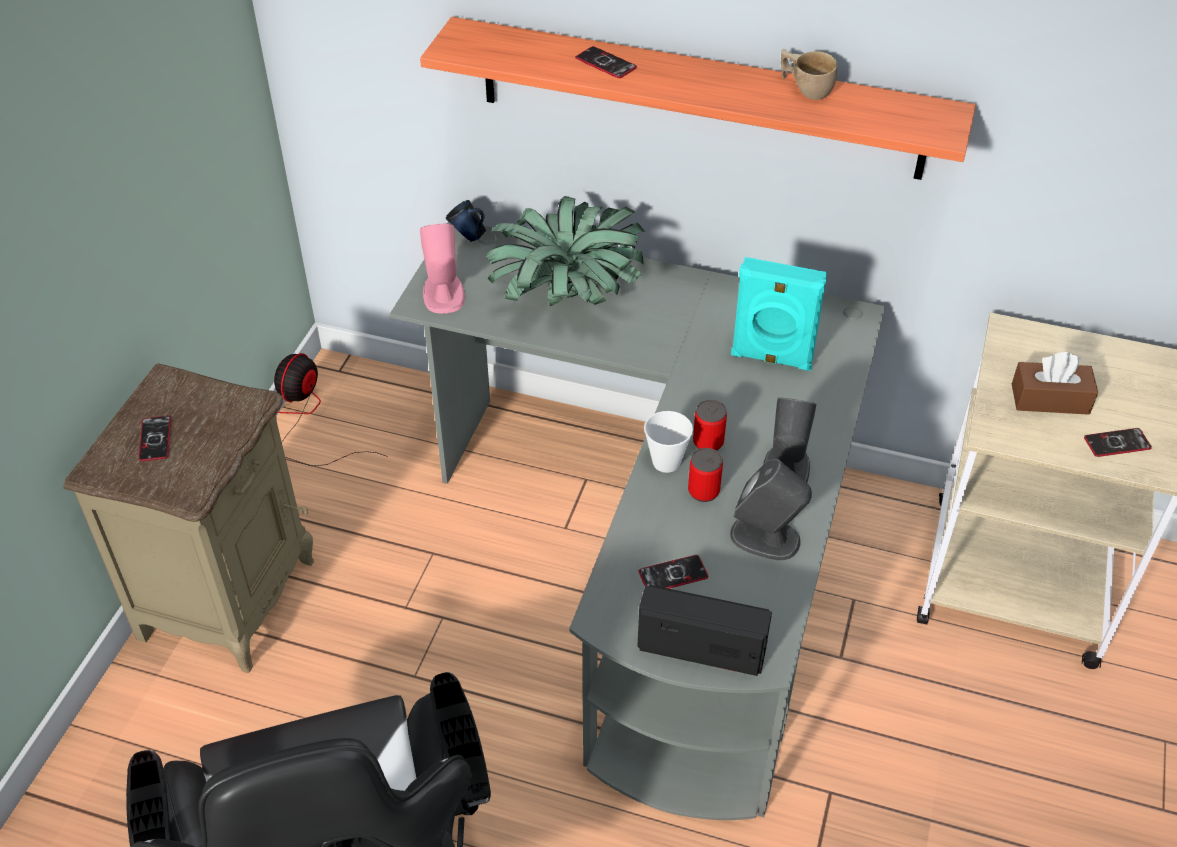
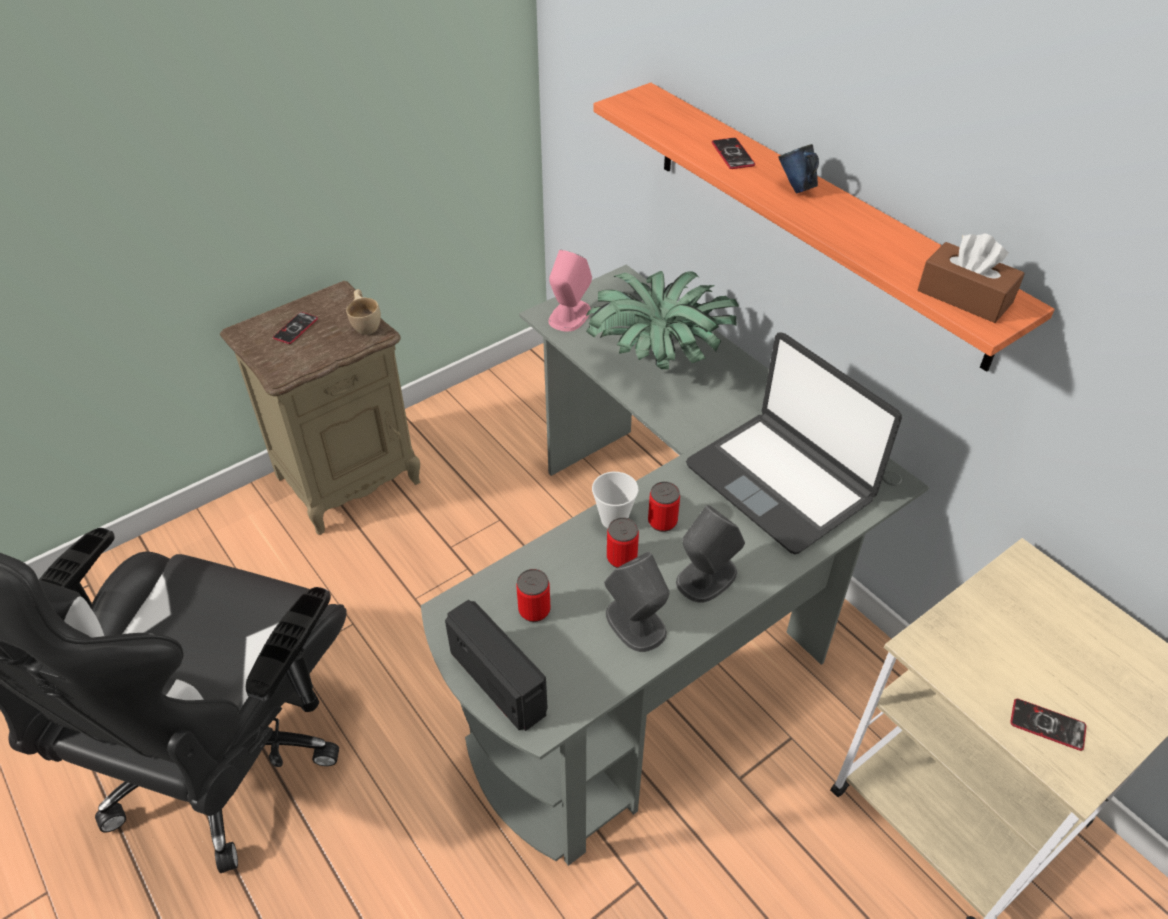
camera: 35 degrees right, 0 degrees up
fan [274,353,388,466] -> none
blue mug [446,200,486,242] -> blue mug moved to [778,144,819,194]
phone [639,555,708,589] -> can [516,569,551,622]
turquoise speaker [731,257,827,371] -> laptop [686,332,902,554]
beige cup [781,49,838,100] -> beige cup moved to [346,289,381,335]
brown tissue box [1012,352,1098,415] -> brown tissue box moved to [918,233,1025,323]

